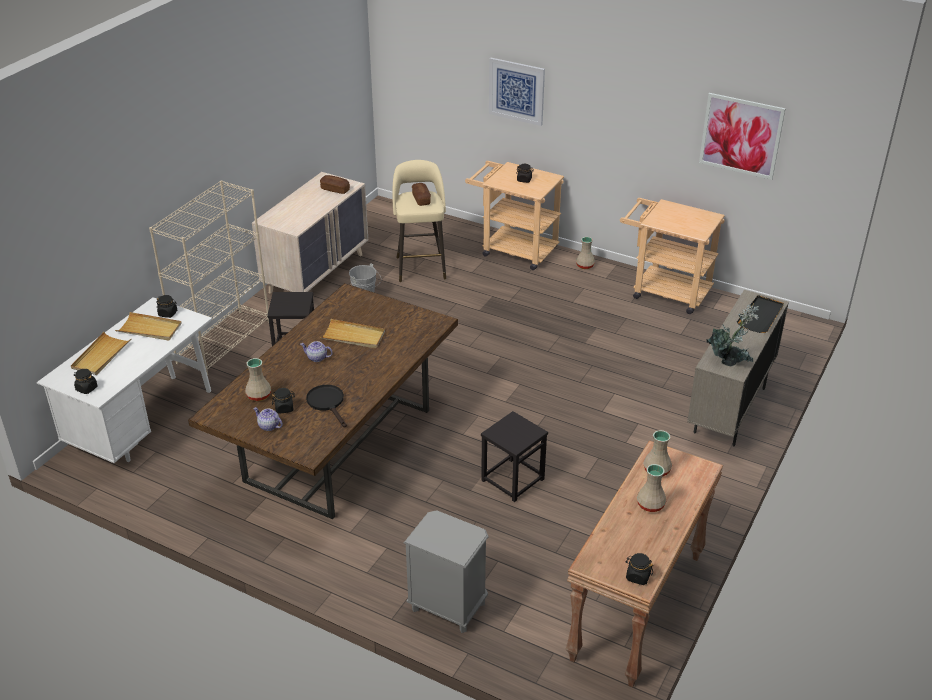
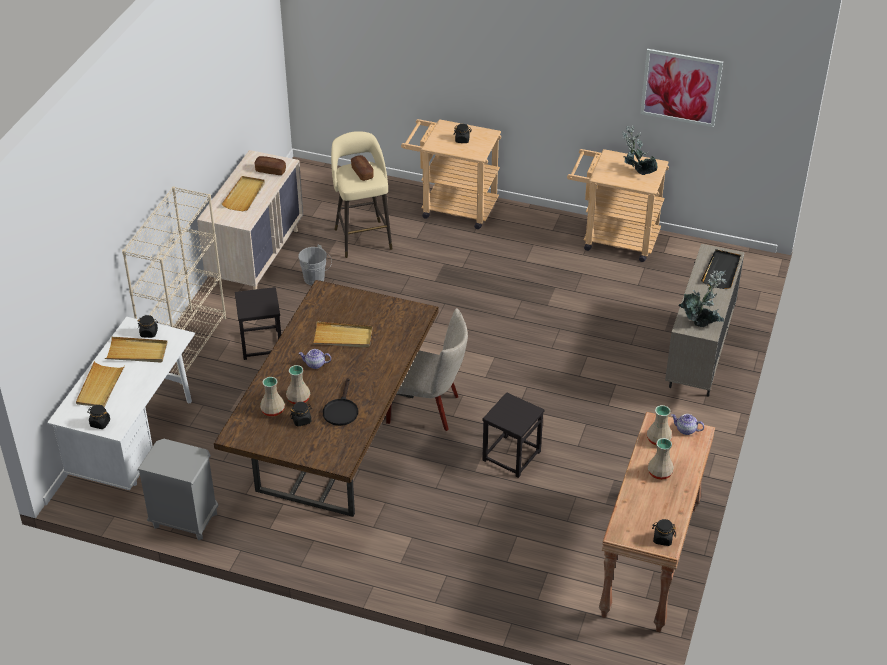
camera: 10 degrees left, 5 degrees up
teapot [253,407,283,431] -> teapot moved to [671,414,704,435]
black frying pan [306,385,347,427] -> black frying pan turned 135 degrees counterclockwise [323,378,358,426]
grey nightstand [404,510,489,633] -> grey nightstand moved to [137,439,219,541]
picture [489,58,545,126] -> none
beige vase [576,237,595,269] -> beige vase moved to [286,365,310,404]
none -> beige tray [222,176,265,211]
none -> beige chair [386,308,468,431]
none -> potted plant [622,125,657,175]

